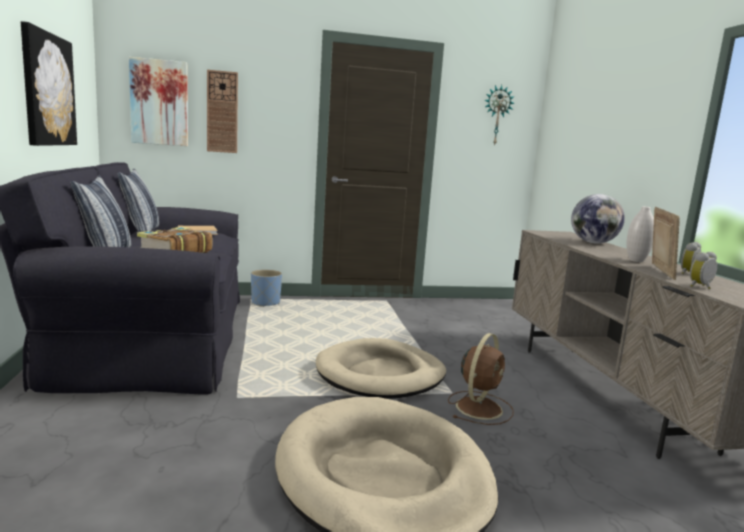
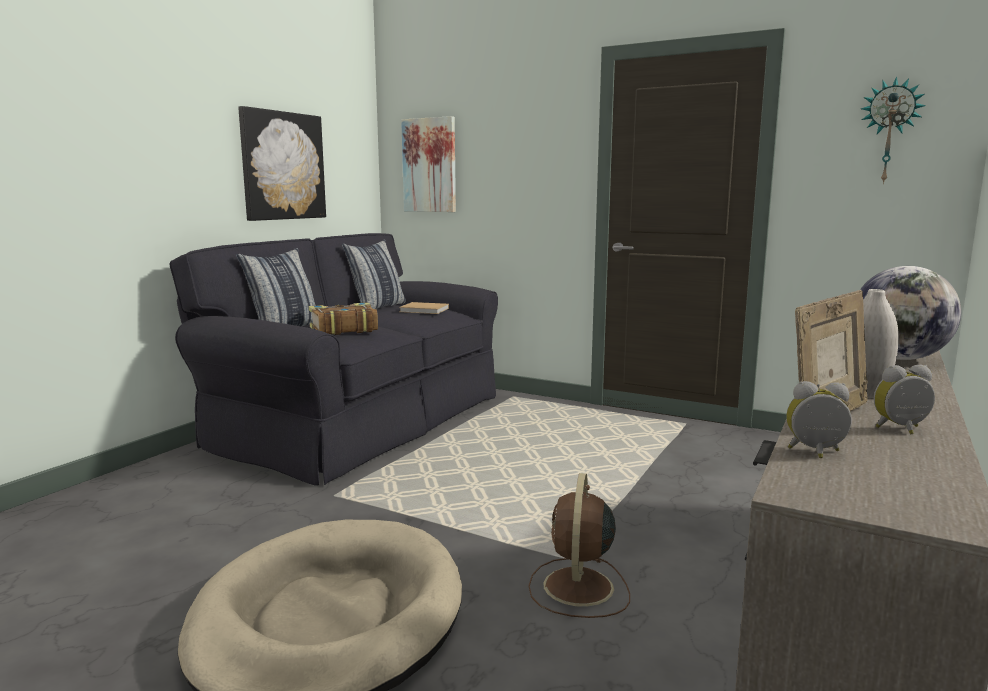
camera: 40 degrees right, 0 degrees up
wall clock [207,70,238,153] -> none
blue planter [251,270,282,307] -> none
beige dog bed [316,338,446,399] -> none
brown fan [448,333,514,425] -> brown fan turned 120 degrees clockwise [529,473,630,618]

